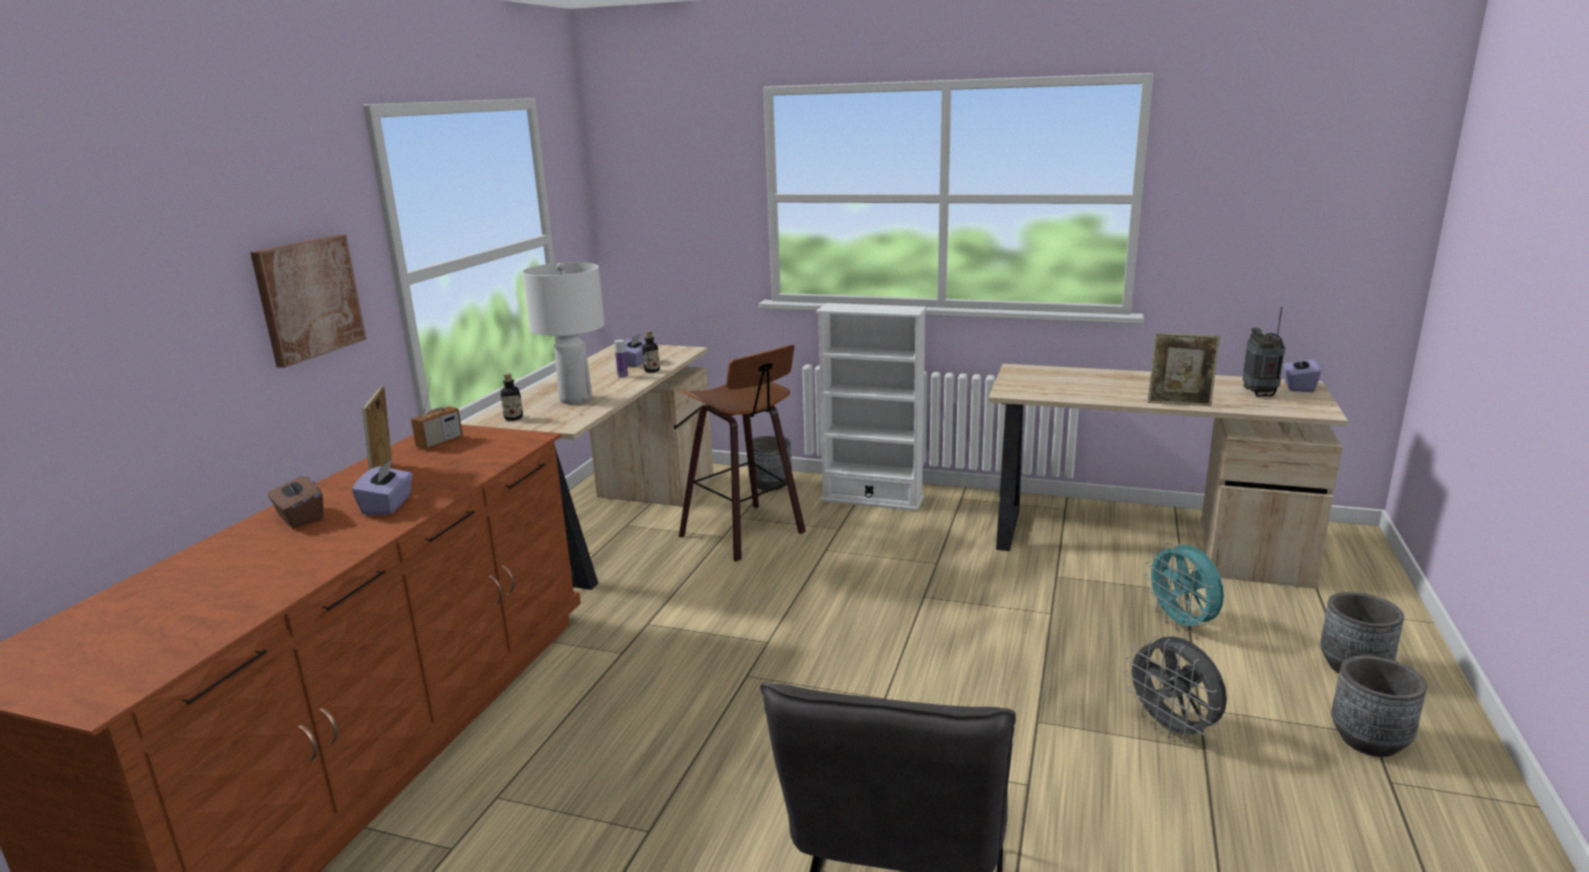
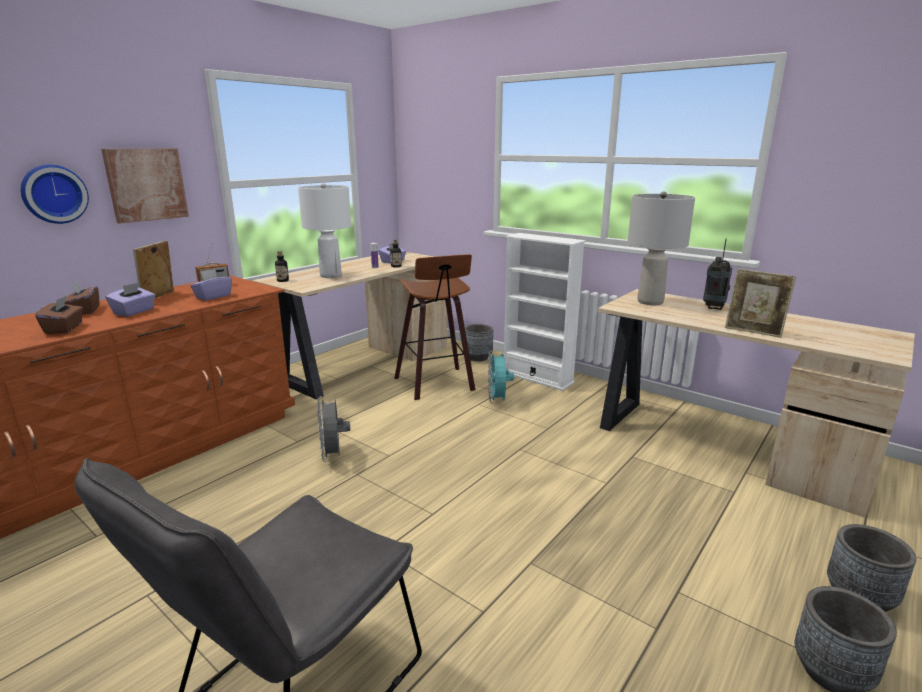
camera: 20 degrees right, 0 degrees up
grey fan [1124,636,1227,743] -> grey fan moved to [317,396,351,462]
turquoise fan [1144,543,1224,632] -> turquoise fan moved to [487,350,514,404]
radio [1243,307,1286,397] -> radio moved to [703,238,732,310]
purple tissue box [1283,354,1321,392] -> purple tissue box moved to [190,269,232,300]
none -> wall clock [21,165,89,224]
none -> brown tissue box [35,296,83,334]
none -> grey table lamp [628,191,695,305]

